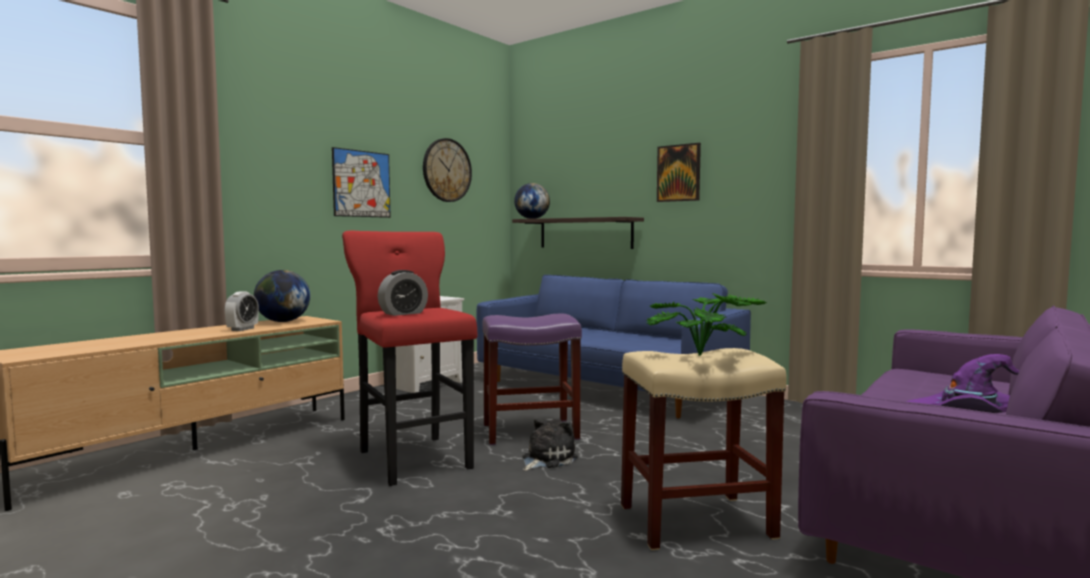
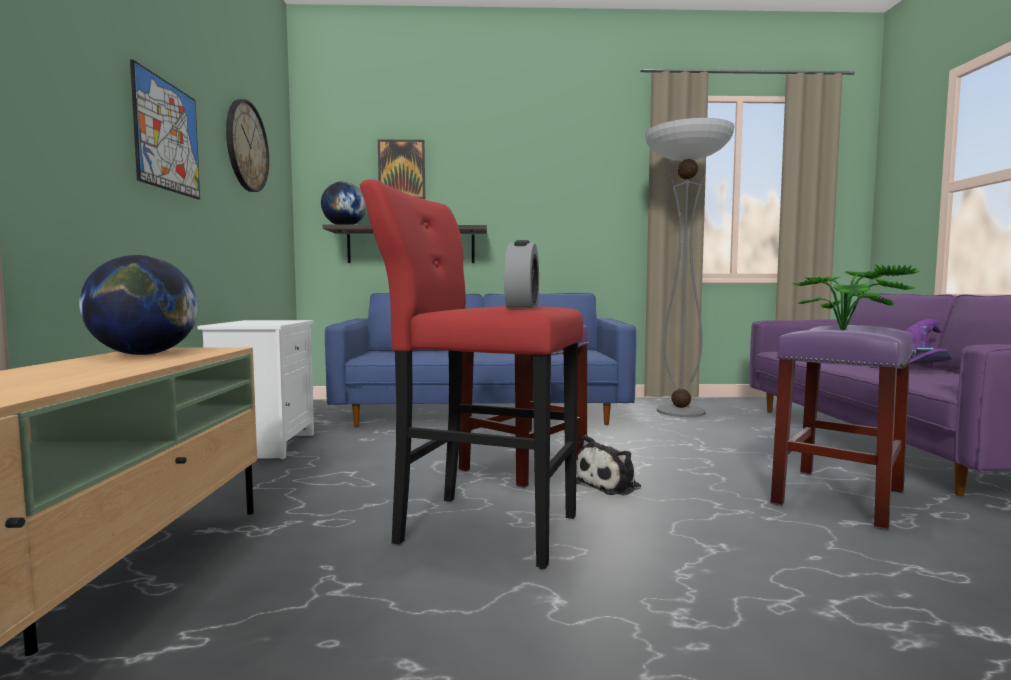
camera: 40 degrees left, 0 degrees up
alarm clock [225,291,259,331] -> none
plush toy [522,419,578,471] -> plush toy turned 135 degrees counterclockwise [576,435,641,495]
beige stool [621,348,787,550] -> purple stool [771,325,913,530]
picture [657,143,701,202] -> picture moved to [378,140,426,199]
none -> floor lamp [645,118,735,417]

